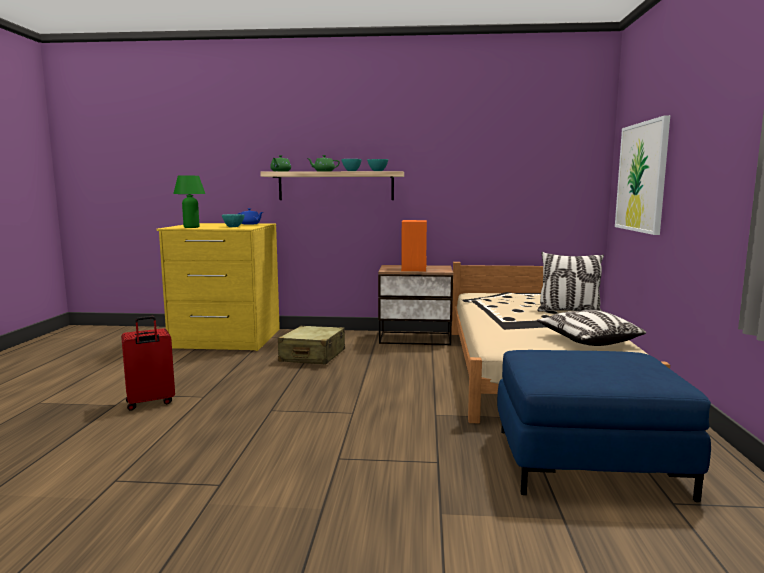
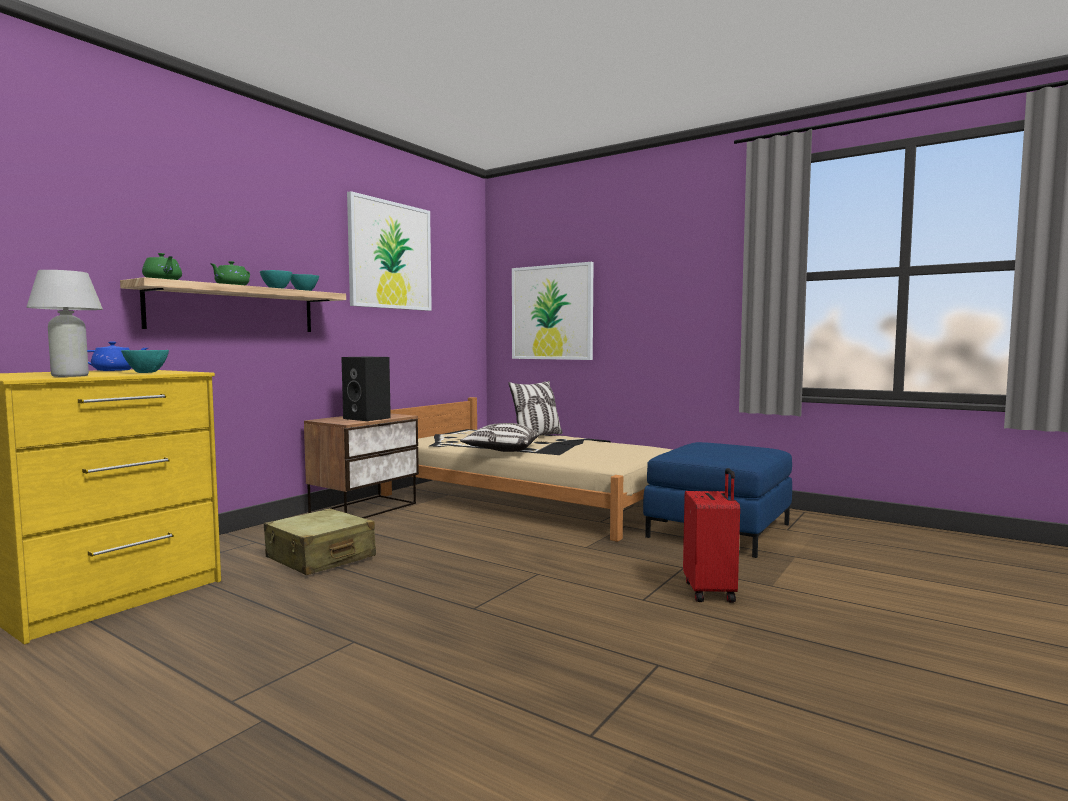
camera: 60 degrees left, 5 degrees down
red suitcase [121,316,175,411] -> red suitcase moved to [683,468,740,603]
green table lamp [173,176,205,228] -> white table lamp [26,270,103,377]
orange speaker [401,220,427,271] -> black speaker [341,357,391,421]
pillow [537,310,646,346] -> pillow moved to [460,423,539,452]
none -> picture [347,191,432,311]

